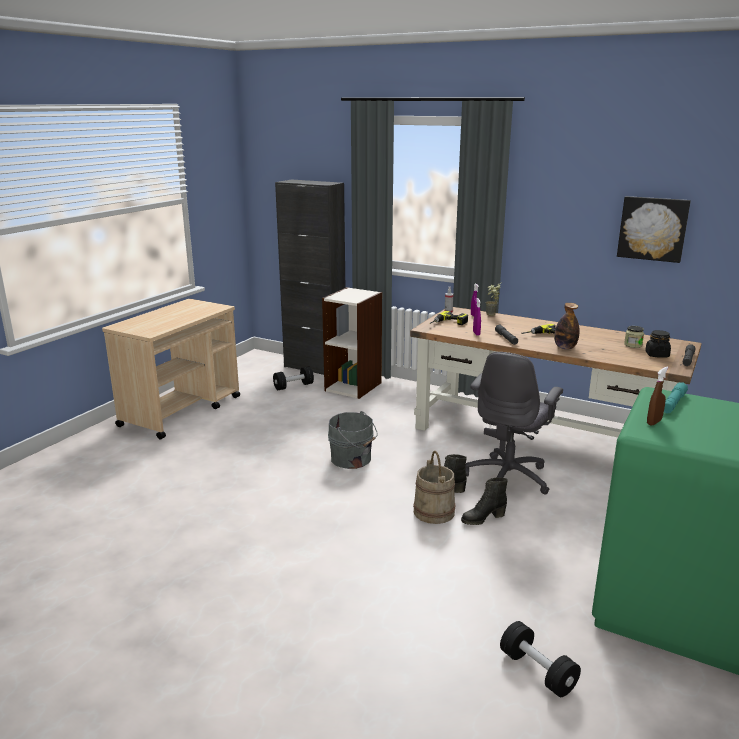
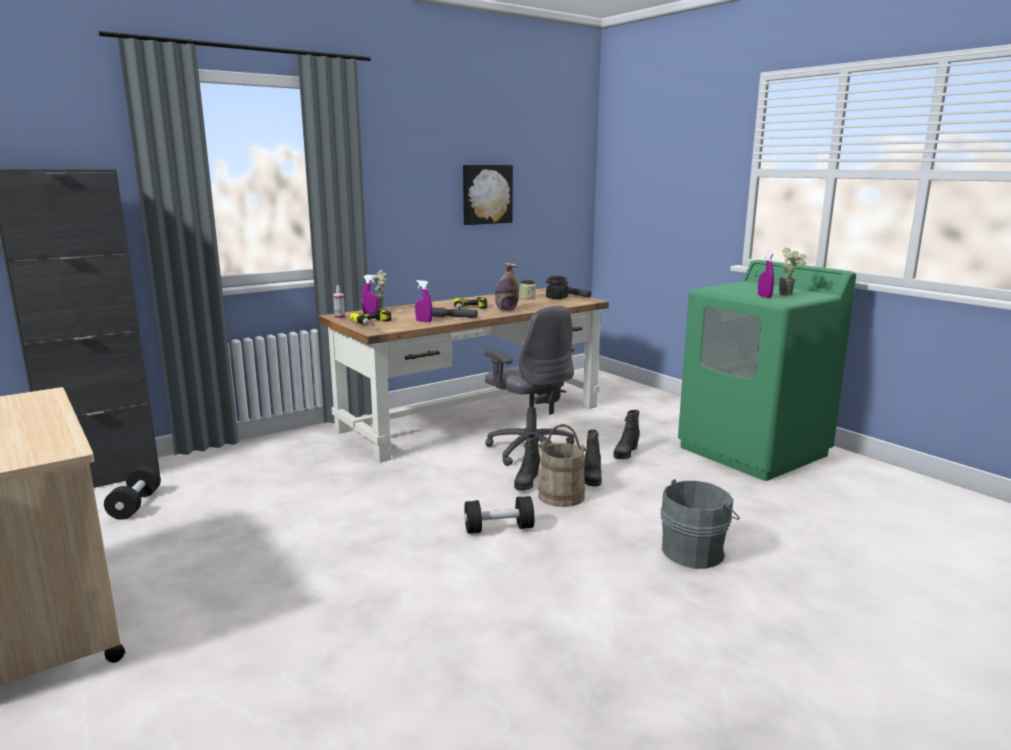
camera: 65 degrees left, 5 degrees down
bookcase [322,287,382,399] -> none
grey bucket [328,411,378,469] -> grey bucket moved to [660,479,739,569]
black dumbbell [500,621,581,697] -> black dumbbell moved to [465,496,535,534]
brown spray bottle [647,367,668,425] -> purple spray bottle [758,250,774,298]
turquoise flashlight [664,382,688,413] -> none
none -> black boot [614,410,640,459]
none -> potted plant [779,248,807,296]

